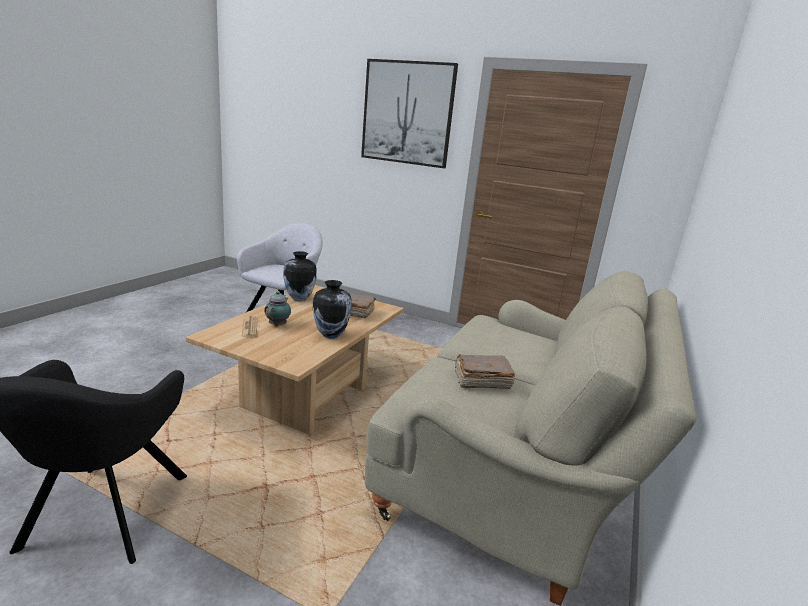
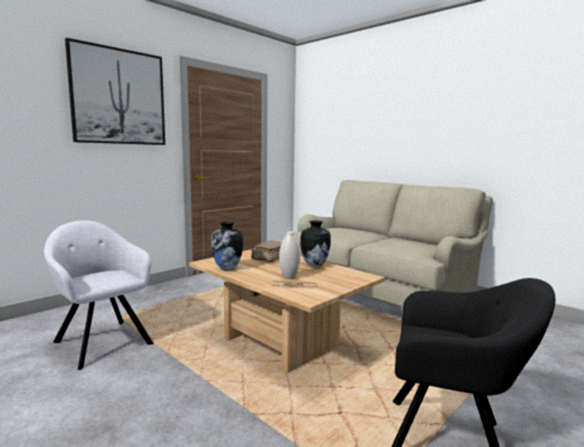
camera: 70 degrees left, 10 degrees down
teapot [264,291,291,326] -> white vase [279,231,300,279]
brown book [455,354,515,389] -> none

